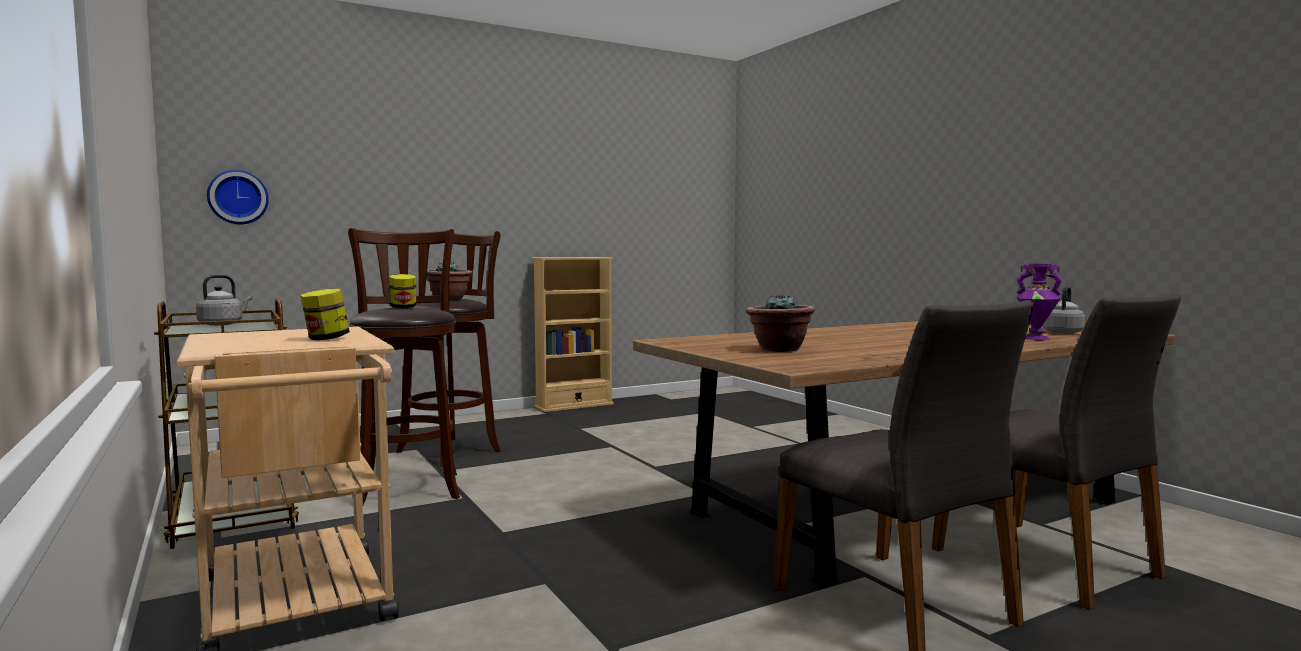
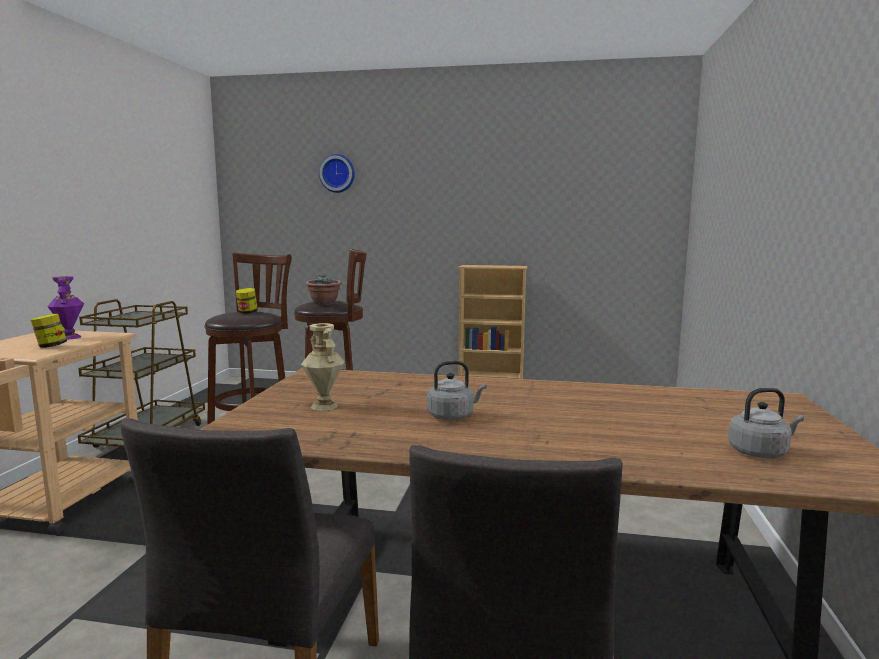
camera: 40 degrees right, 5 degrees up
grey kettle [196,275,252,326] -> grey kettle moved to [427,361,487,420]
wall clock [207,170,269,224] -> wall clock moved to [319,154,355,193]
potted plant [746,295,815,352] -> beige vase [301,323,345,411]
purple vase [1016,264,1063,340] -> purple vase moved to [47,276,84,340]

